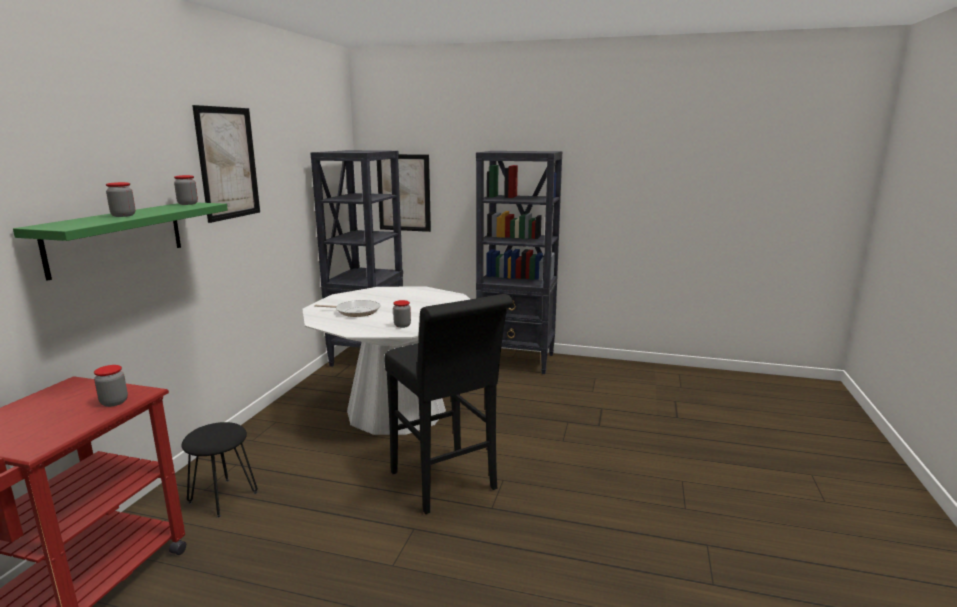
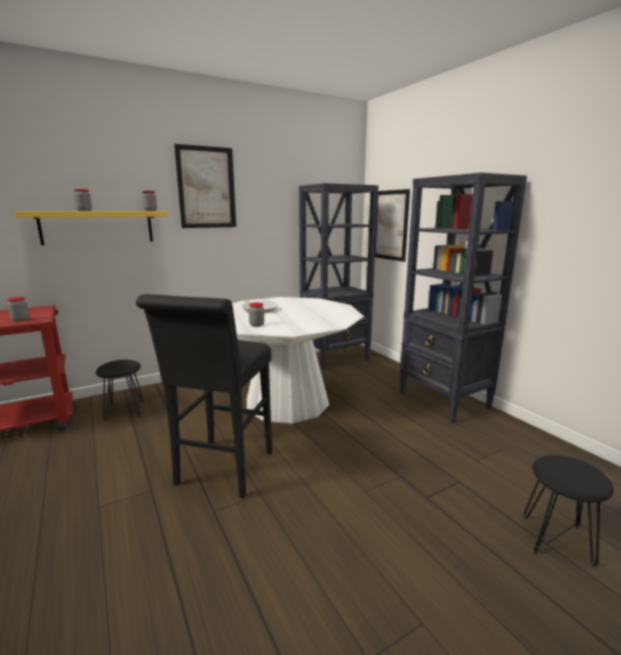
camera: 45 degrees right, 0 degrees up
green shelf [13,203,228,281] -> yellow shelf [15,211,168,245]
none -> black stool [523,455,614,568]

